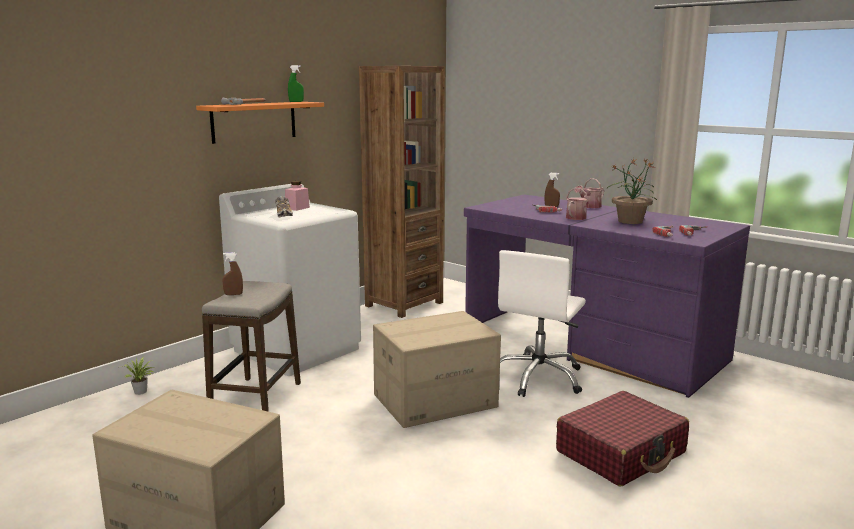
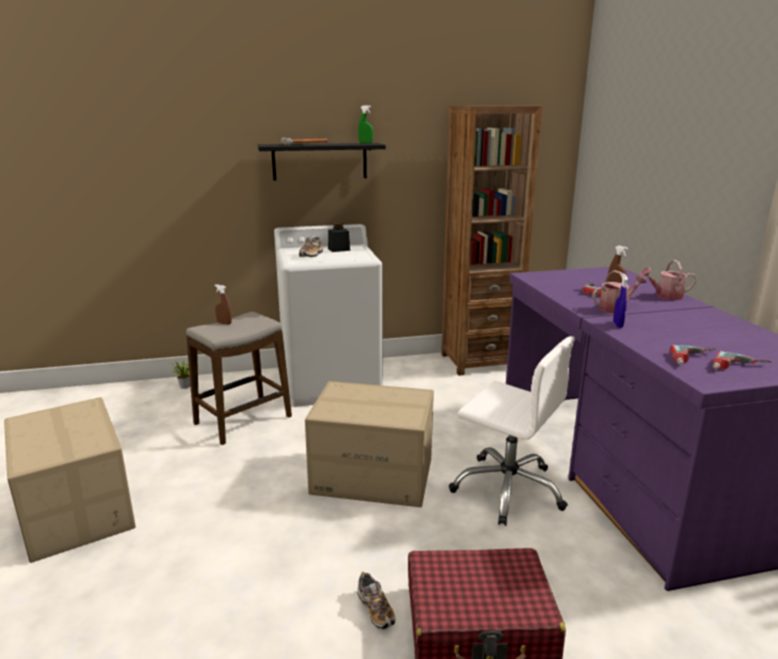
camera: 35 degrees right, 5 degrees up
orange shelf [196,102,324,144] -> black shelf [258,143,386,181]
pink jar [285,181,310,211] -> black jar [328,223,350,252]
white office chair [498,250,586,397] -> white office chair turned 120 degrees counterclockwise [449,336,575,526]
potted plant [606,158,657,224] -> none
none -> shoe [357,572,395,630]
none -> blue spray bottle [613,273,628,328]

